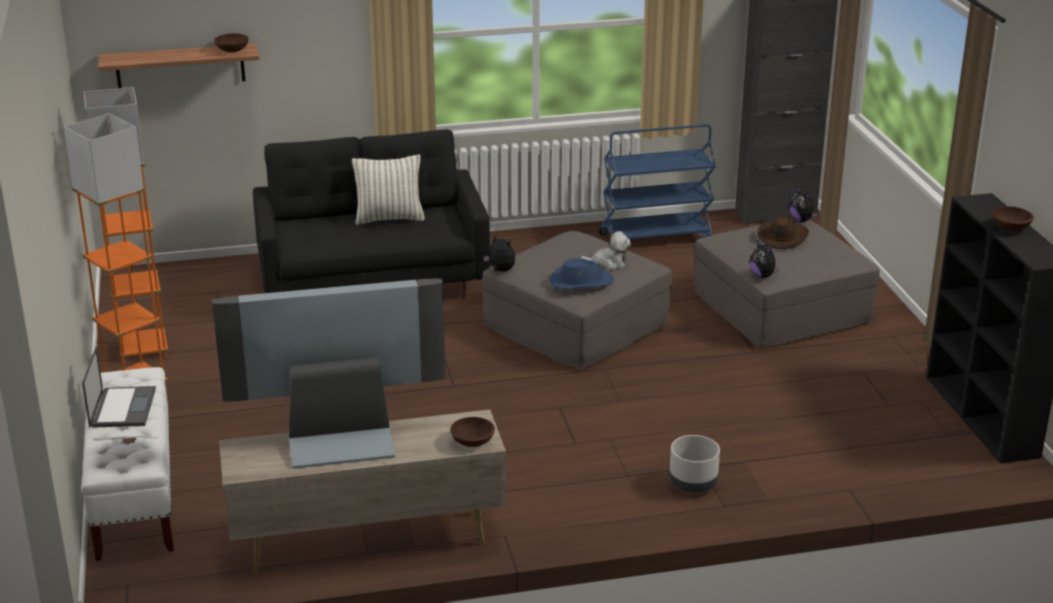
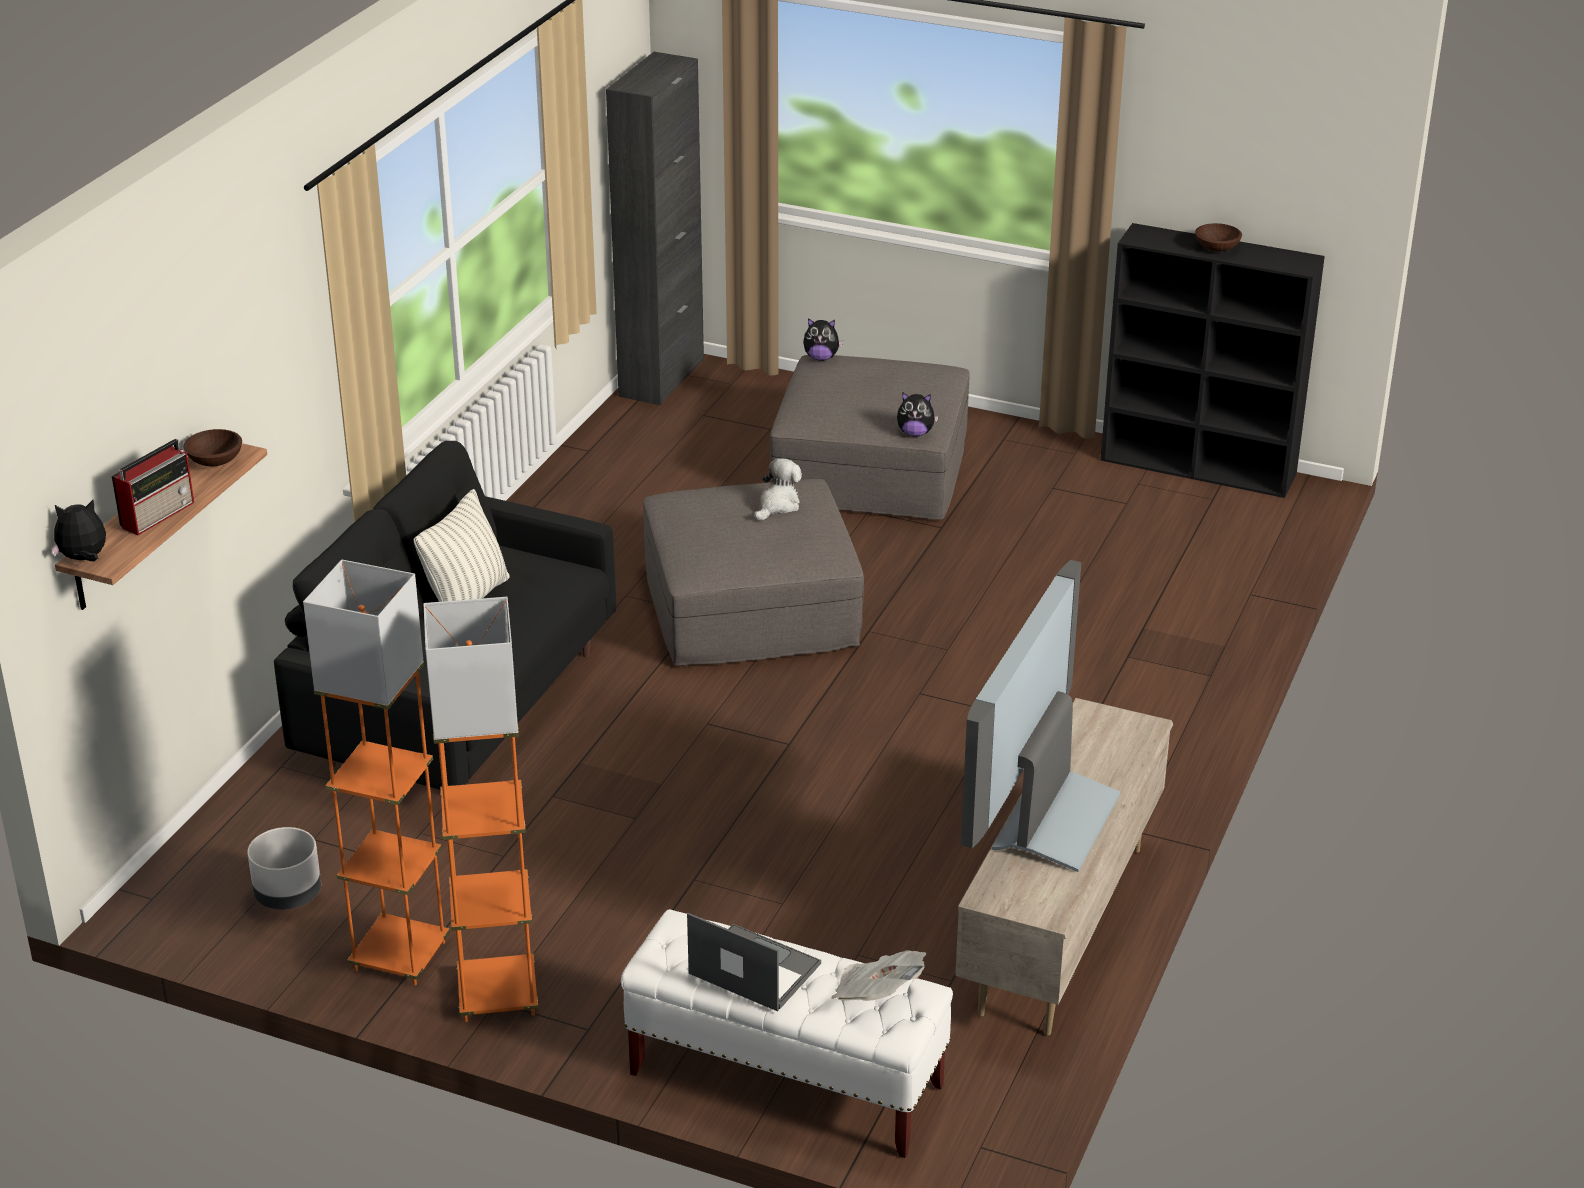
camera: 55 degrees left, 5 degrees up
brown bowl [450,417,495,447] -> none
plush toy [483,235,515,272] -> plush toy moved to [51,500,106,561]
blue hat [550,258,614,290] -> none
blue cart [599,124,716,239] -> none
grey planter [669,435,720,493] -> grey planter moved to [247,827,321,909]
brown hat [757,215,809,249] -> none
none -> radio [112,439,194,535]

